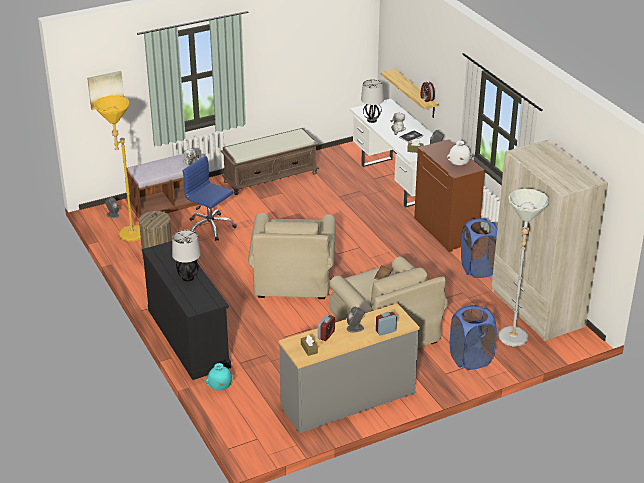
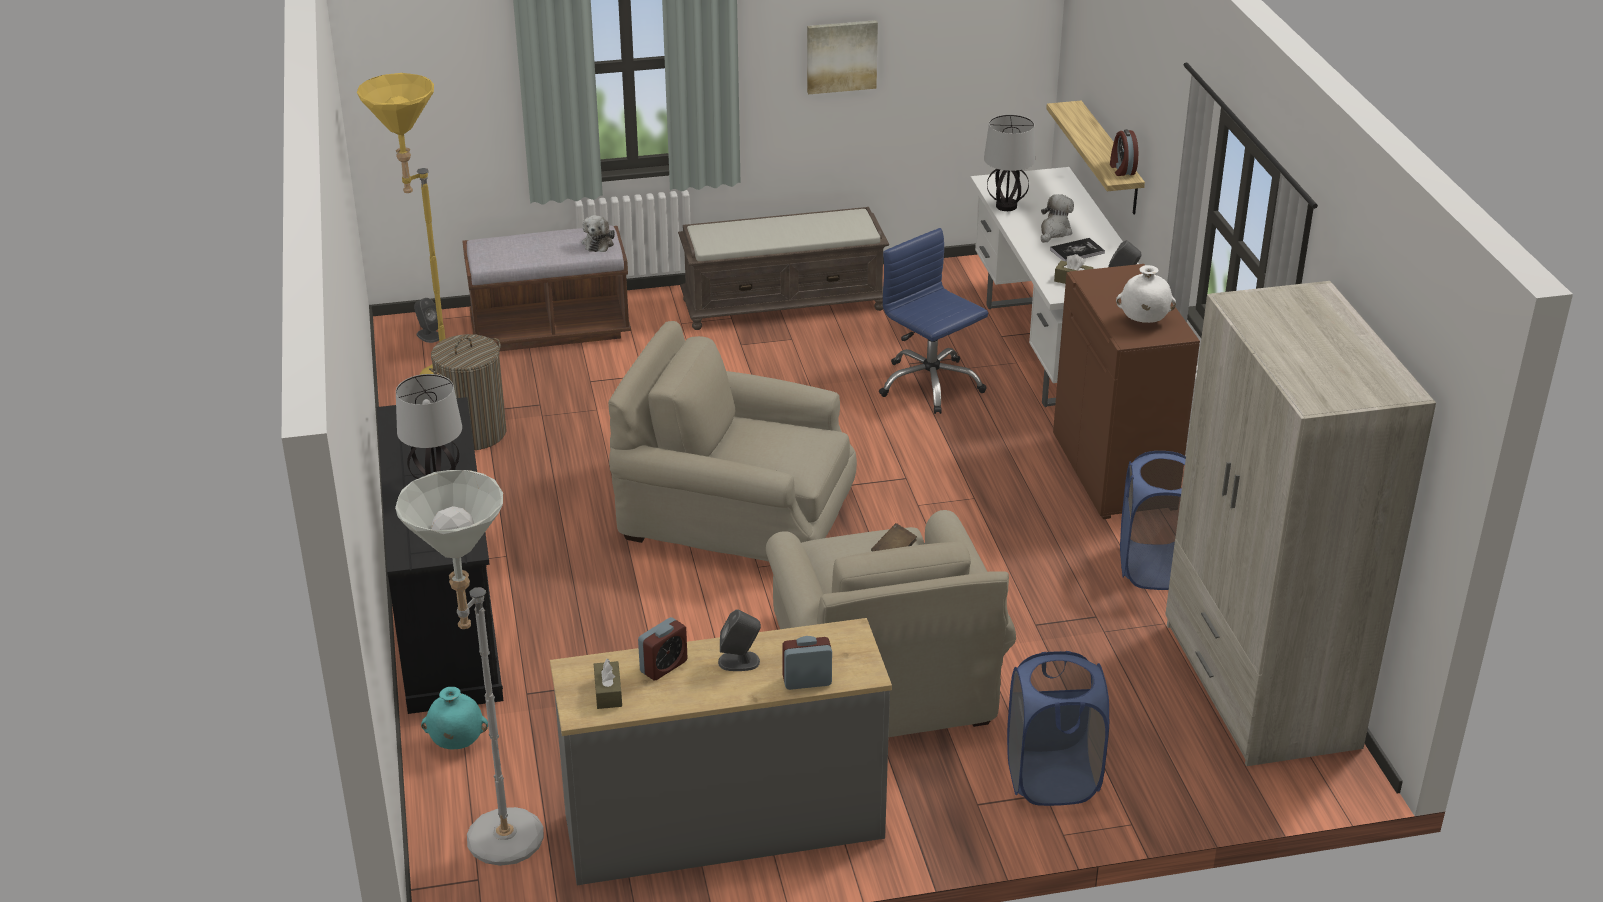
camera: 15 degrees right, 0 degrees up
picture [87,71,124,110] -> picture moved to [807,20,878,94]
blue office chair [182,155,237,241] -> blue office chair moved to [879,228,988,414]
beige armchair [248,213,336,299] -> beige armchair turned 90 degrees clockwise [608,321,857,562]
grey floor lamp [498,189,549,346] -> grey floor lamp moved to [395,470,544,866]

